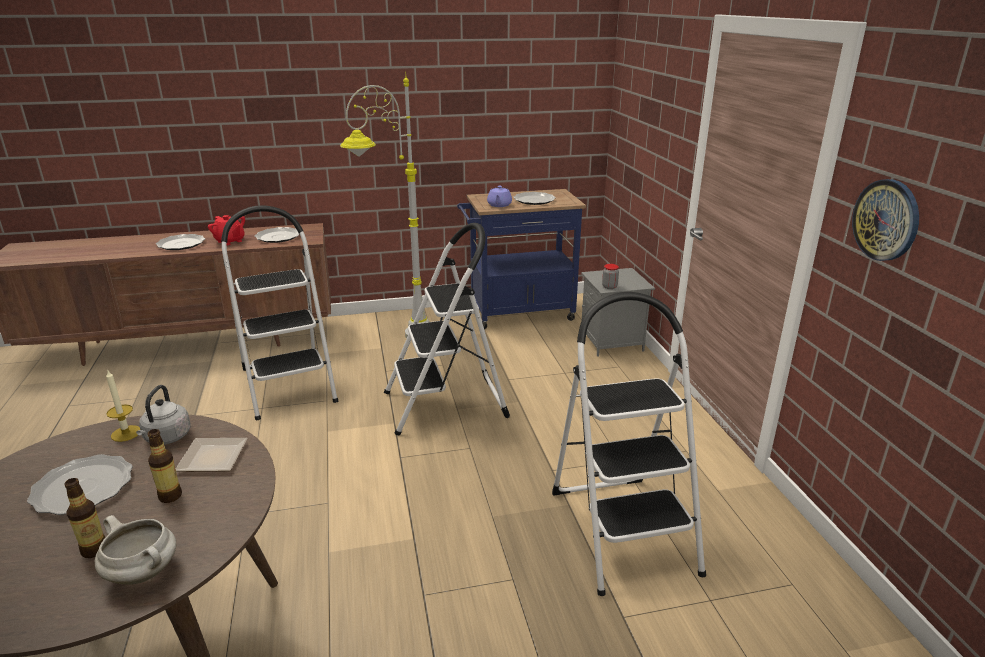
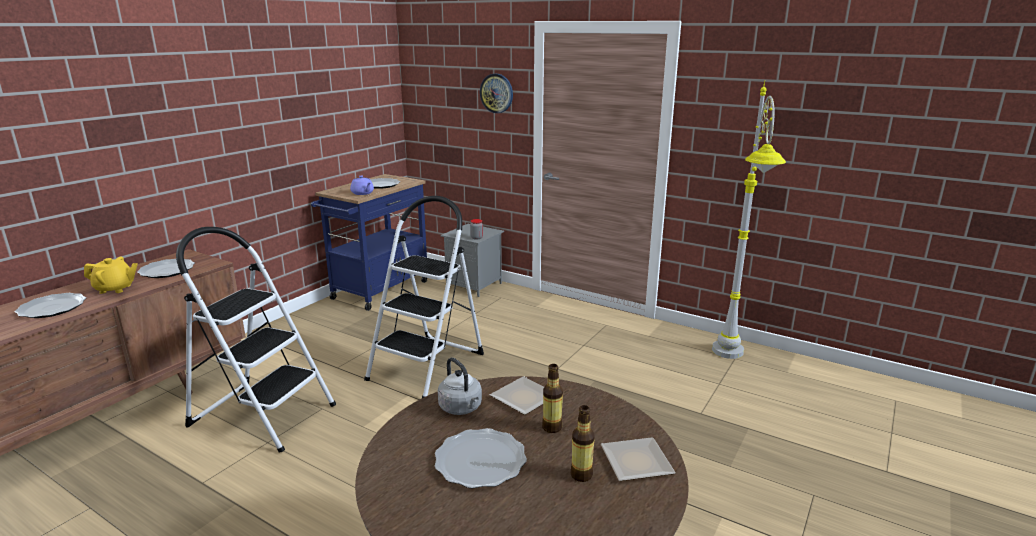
camera: 45 degrees left, 5 degrees down
white cooking pot [95,515,176,585] -> plate [601,437,676,481]
candle [106,370,140,442] -> none
red teapot [208,215,245,245] -> yellow teapot [84,257,138,294]
grey floor lamp [340,71,430,341] -> grey floor lamp moved to [712,80,786,359]
step ladder [552,292,706,596] -> none
wall clock [852,179,919,261] -> wall clock moved to [480,74,513,113]

